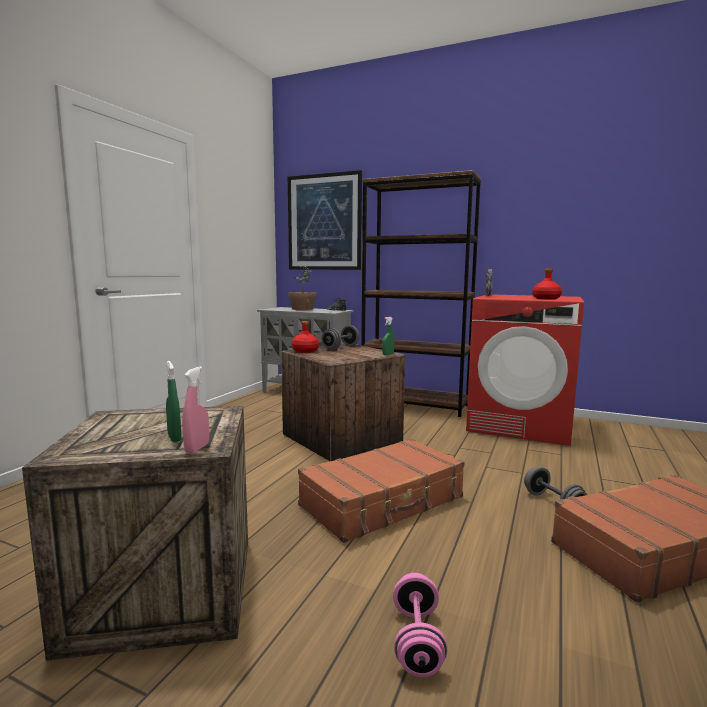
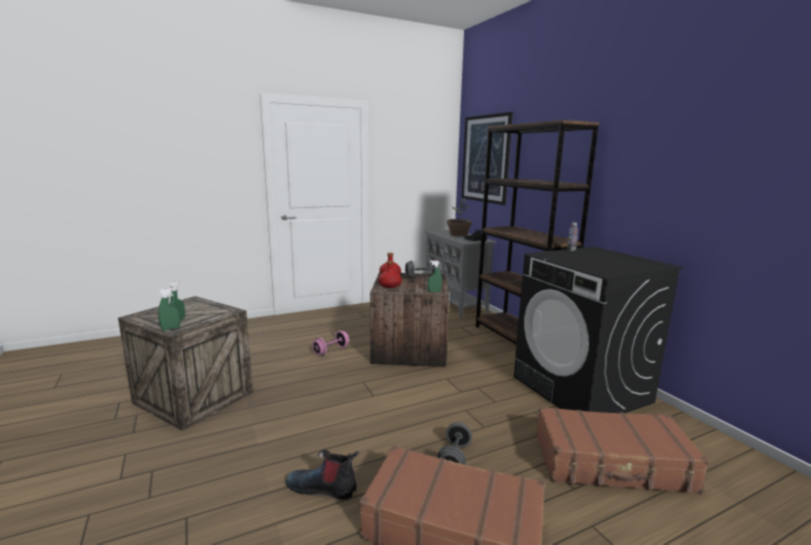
camera: 40 degrees right, 5 degrees up
pink spray bottle [182,367,209,454] -> green spray bottle [158,288,180,331]
brown suitcase [298,438,465,543] -> brown suitcase moved to [536,407,709,494]
pink dumbbell [393,573,447,677] -> pink dumbbell moved to [312,331,349,355]
red washing machine [466,295,584,446] -> black washing machine [514,246,682,413]
red bottle [532,269,562,299] -> red bottle moved to [378,261,402,288]
none -> boot [286,449,359,500]

